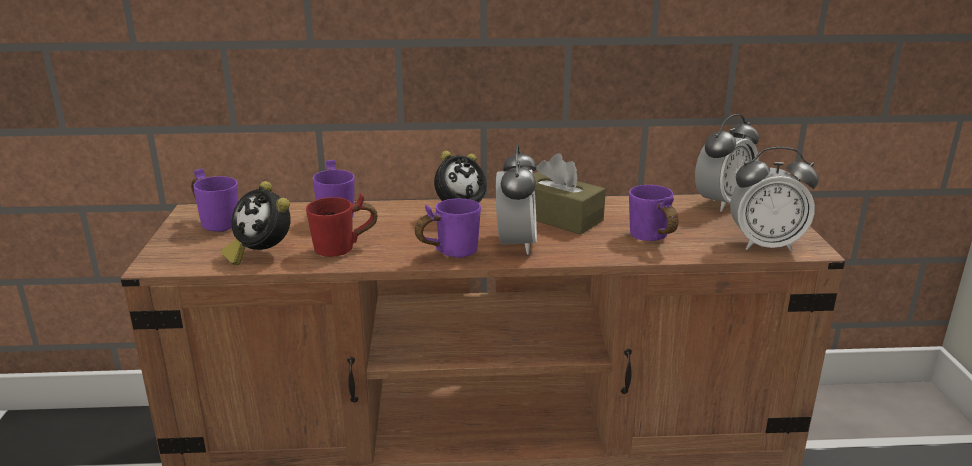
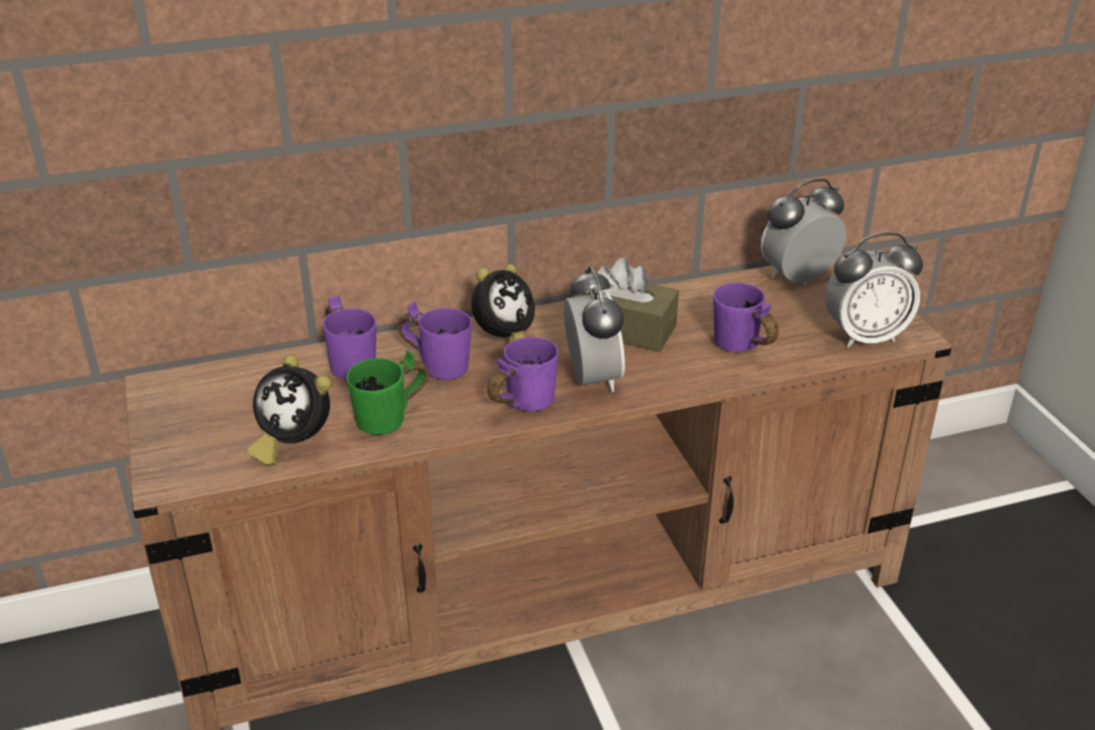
camera: 15 degrees left, 10 degrees up
purple mug [191,168,238,232] -> purple mug moved to [397,302,472,380]
red mug [306,193,378,257] -> green mug [346,350,429,435]
alarm clock [695,114,759,212] -> alarm clock turned 150 degrees counterclockwise [761,179,846,284]

